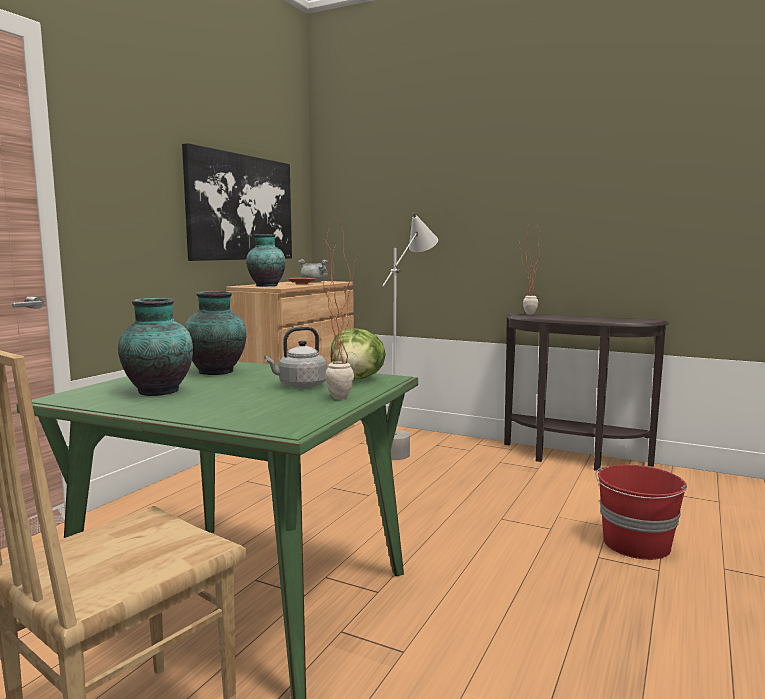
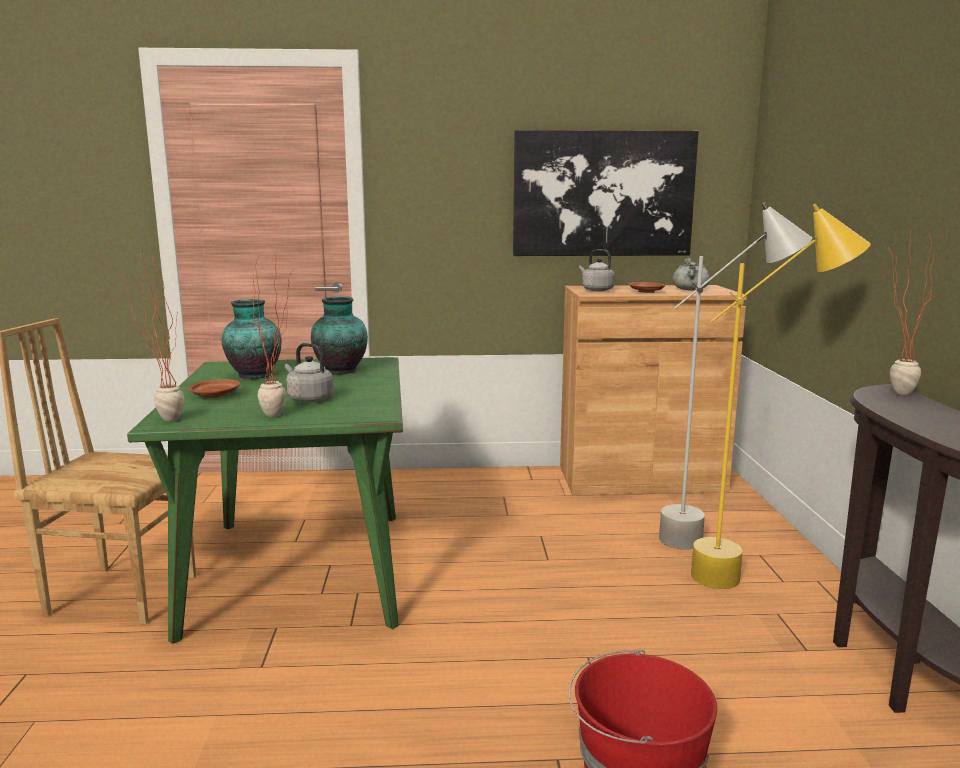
camera: 60 degrees right, 5 degrees up
vase [246,234,286,287] -> grey kettle [579,249,615,291]
lettuce [330,328,386,380] -> none
none -> potted plant [121,248,184,422]
none -> brown plate [188,379,240,398]
none -> yellow floor lamp [691,204,871,589]

